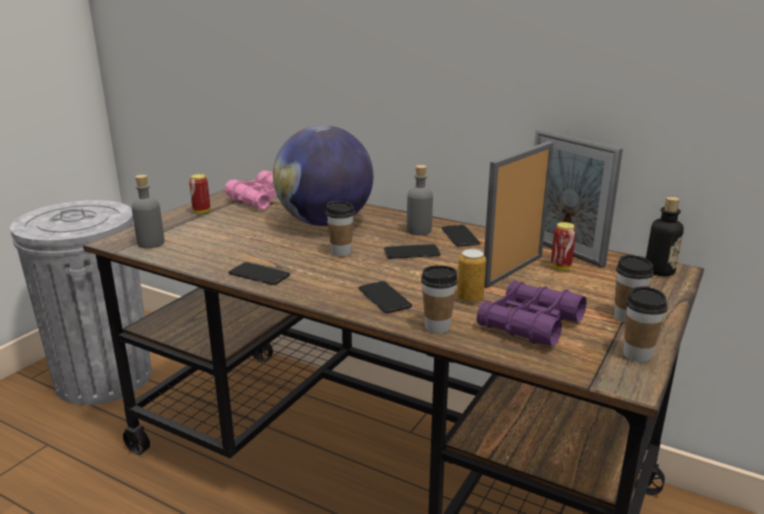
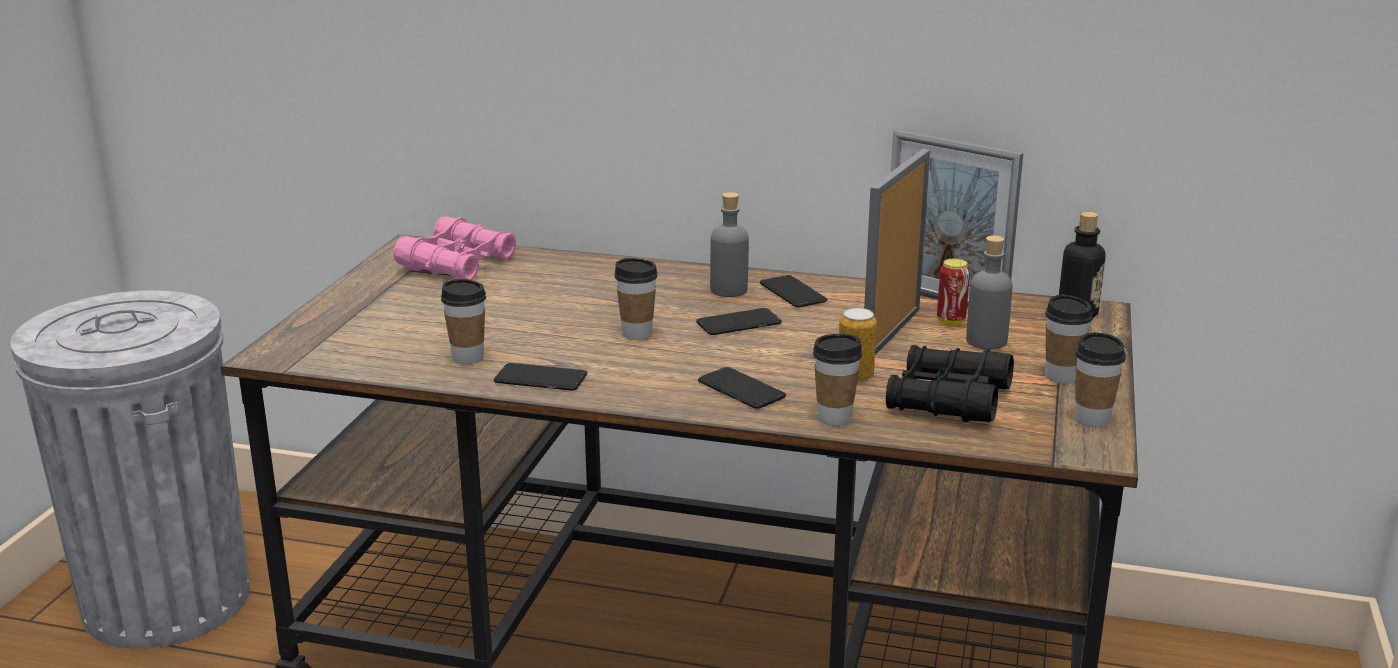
camera: 15 degrees left, 0 degrees up
grey bottle [132,175,165,248] -> grey bottle moved to [966,236,1013,349]
can [189,174,210,214] -> none
globe [273,125,373,226] -> none
purple binoculars [477,280,587,346] -> black binoculars [886,345,1014,422]
none -> cup [441,279,486,364]

